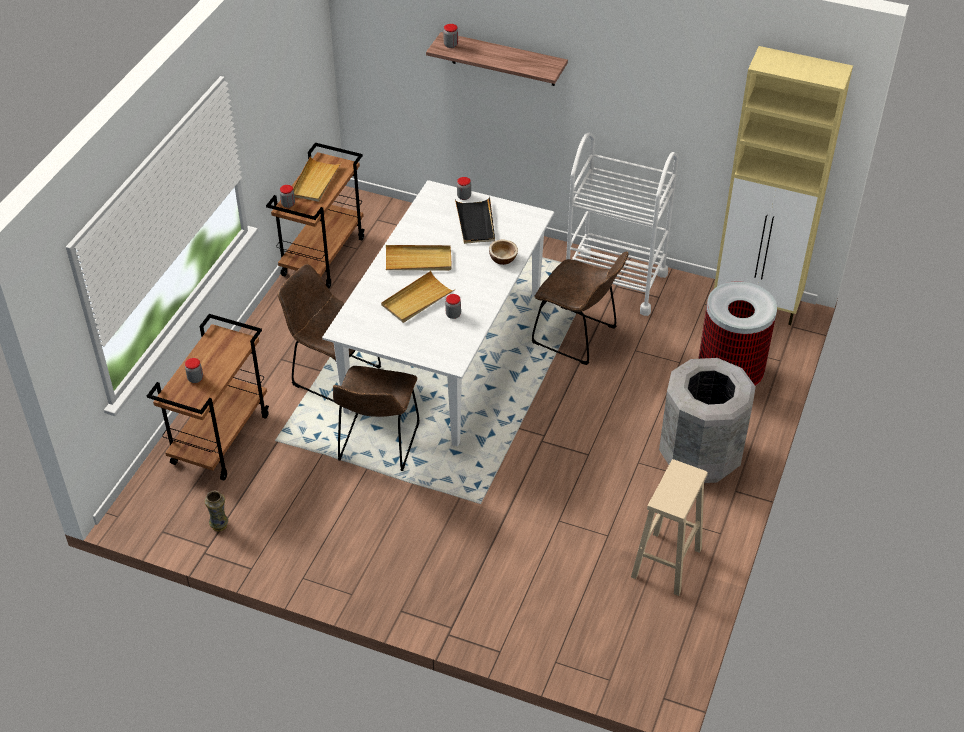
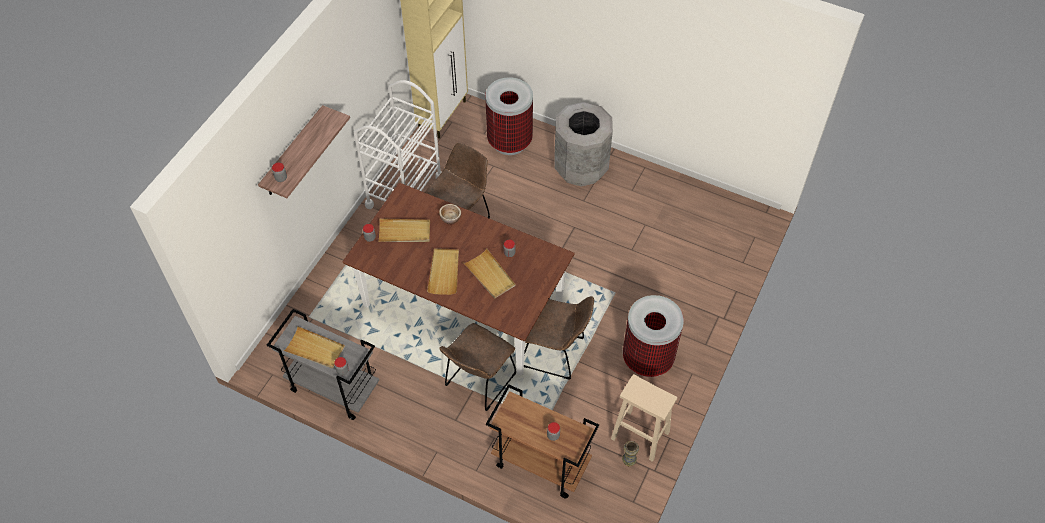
camera: 85 degrees left, 10 degrees up
brown cart [266,143,365,289] -> grey cart [267,309,379,420]
white dining table [322,180,554,447] -> brown dining table [342,183,575,375]
black tray [455,197,495,244] -> beige tray [378,218,430,242]
beige stool [631,459,708,596] -> beige stool moved to [611,374,677,462]
none -> trash can [623,295,684,377]

